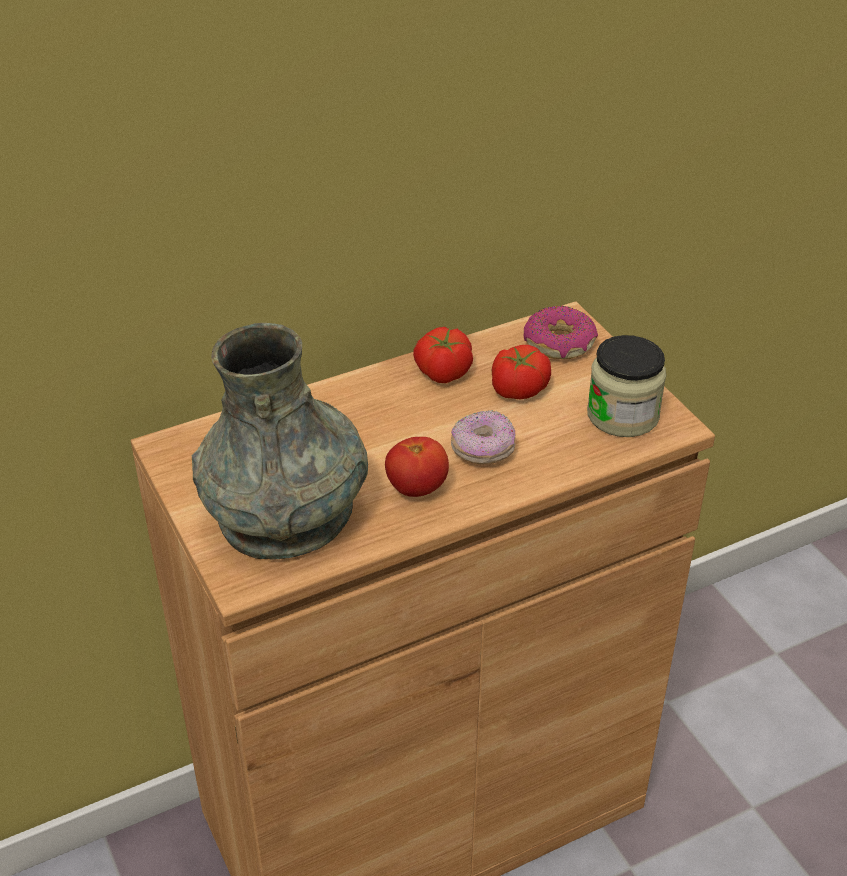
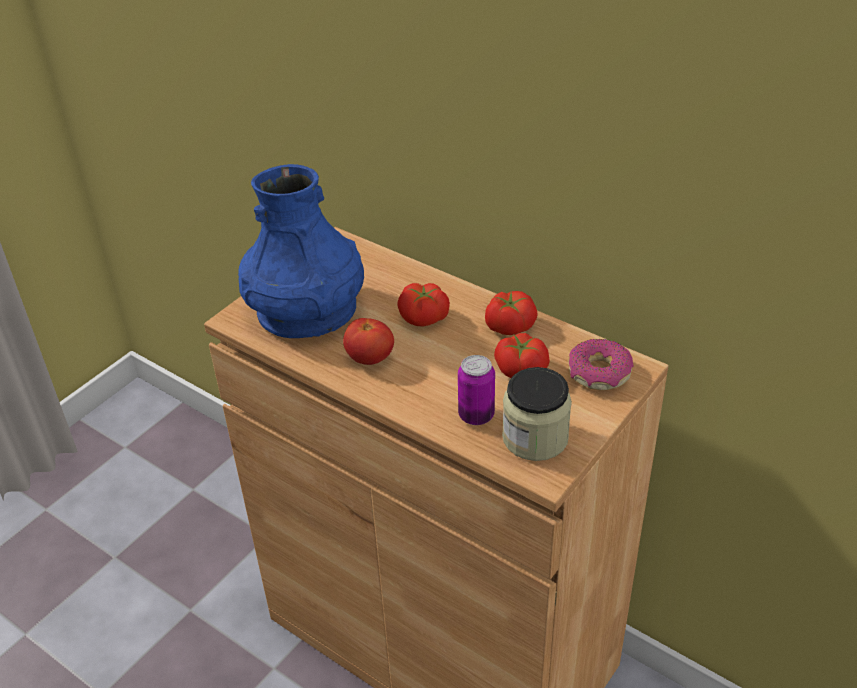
camera: 65 degrees right, 0 degrees up
grey vase [192,323,368,560] -> blue vase [238,164,364,338]
donut [451,410,516,464] -> none
none -> tomato [397,283,450,326]
none -> can [458,355,495,425]

